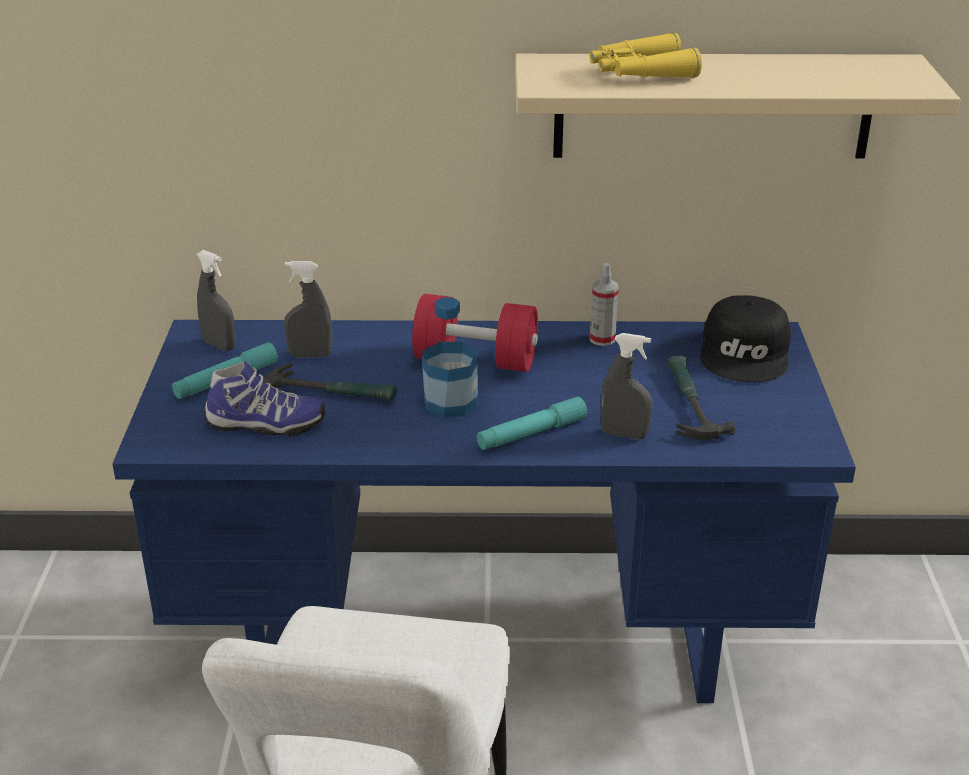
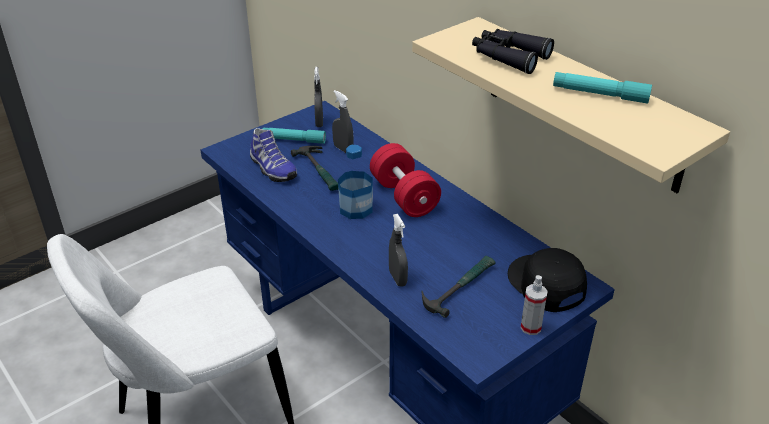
camera: 50 degrees right, 5 degrees up
turquoise flashlight [477,397,587,450] -> turquoise flashlight moved to [553,72,652,104]
yellow binoculars [590,32,702,78] -> black binoculars [472,29,554,74]
spray bottle [590,263,619,346] -> spray bottle moved to [521,275,548,335]
black cap [700,295,791,382] -> black cap turned 90 degrees clockwise [508,248,587,312]

